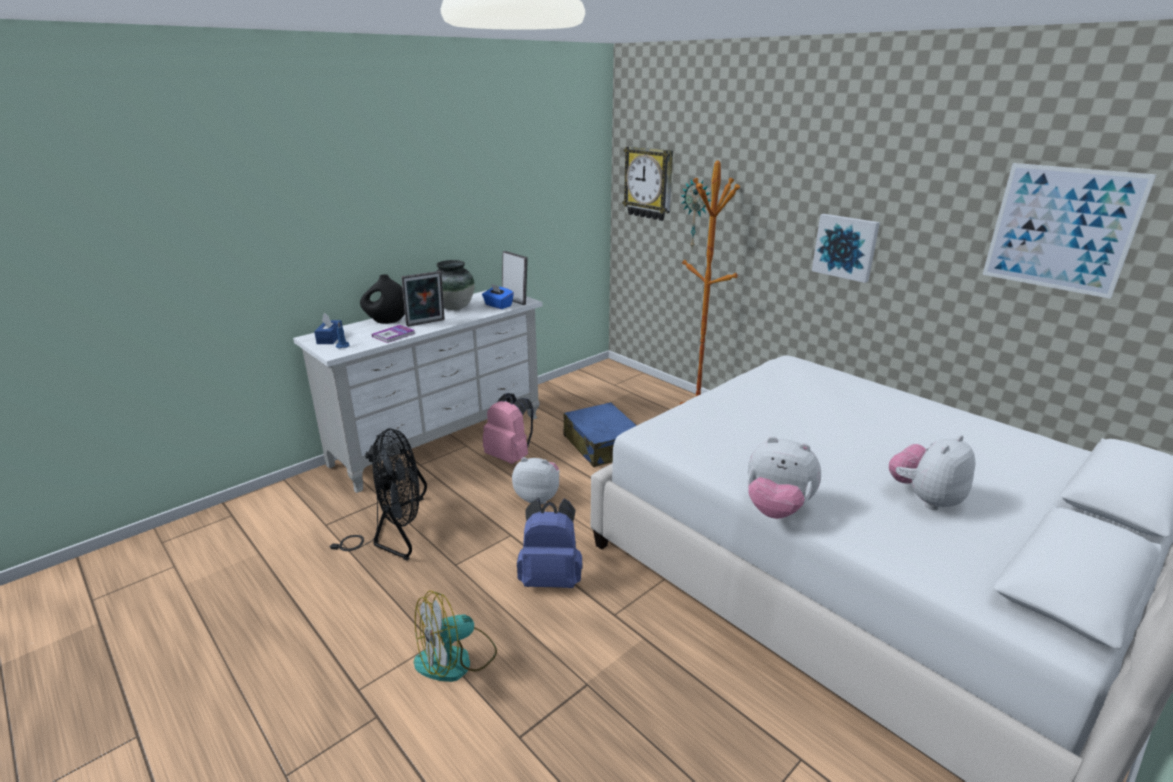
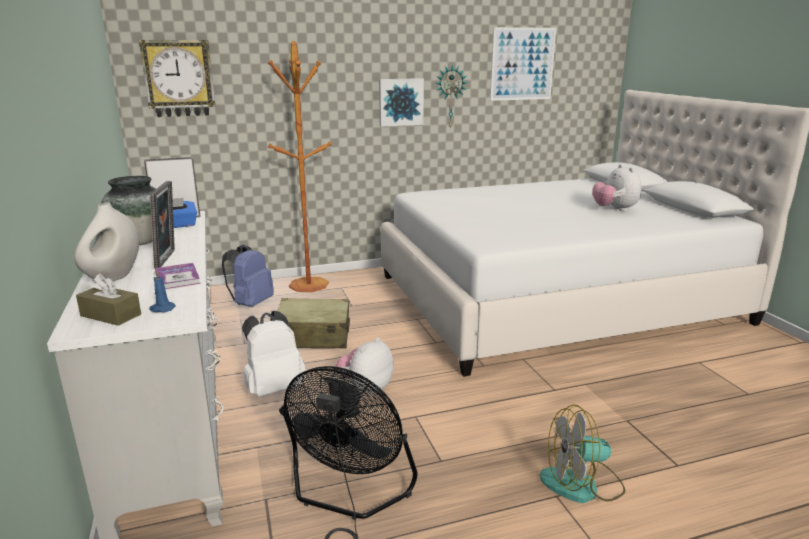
camera: 65 degrees left, 5 degrees down
blue tissue box [314,313,343,344] -> brown tissue box [76,273,141,326]
black vase [360,274,405,324] -> white vase [74,202,139,282]
fan [414,591,497,682] -> fan turned 90 degrees clockwise [539,404,625,503]
pink backpack [483,393,534,464] -> white backpack [242,311,306,397]
blue backpack [517,498,583,588] -> blue backpack moved to [222,245,274,307]
blue suitcase [563,402,637,467] -> beige suitcase [277,298,350,349]
wall clock [681,179,711,247] -> wall clock moved to [435,65,467,129]
plush toy [747,436,821,519] -> none

